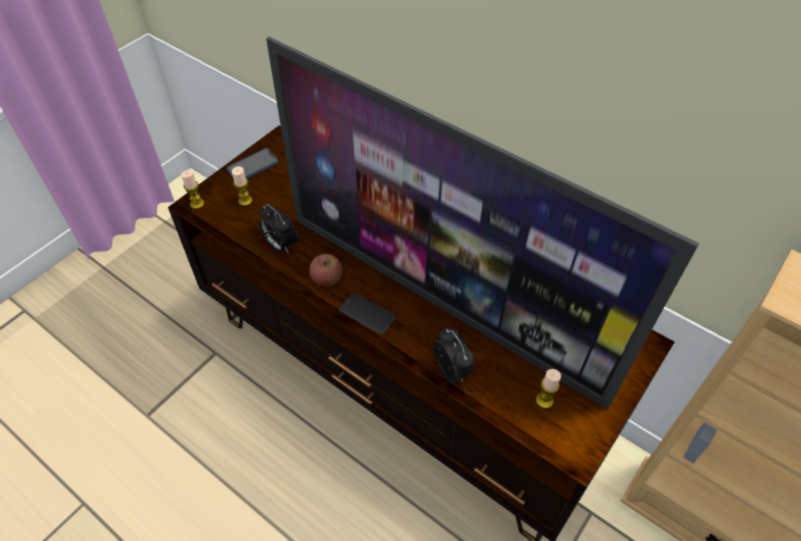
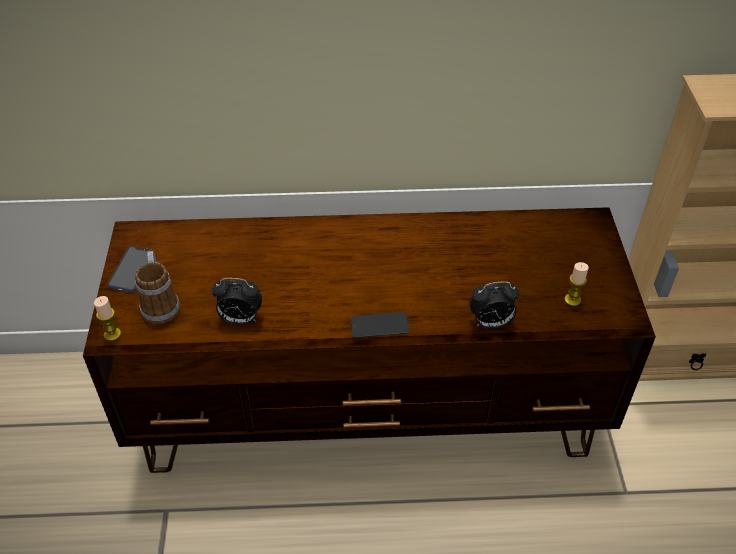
camera: 40 degrees left, 5 degrees down
candle [232,166,252,206] -> mug [135,251,180,324]
television [266,37,699,409] -> none
apple [309,254,342,287] -> none
alarm clock [433,328,474,384] -> alarm clock turned 150 degrees clockwise [469,281,520,328]

